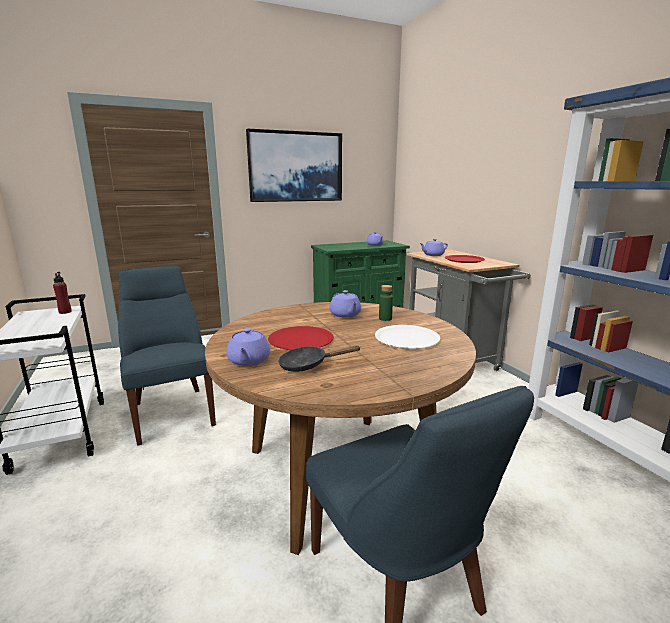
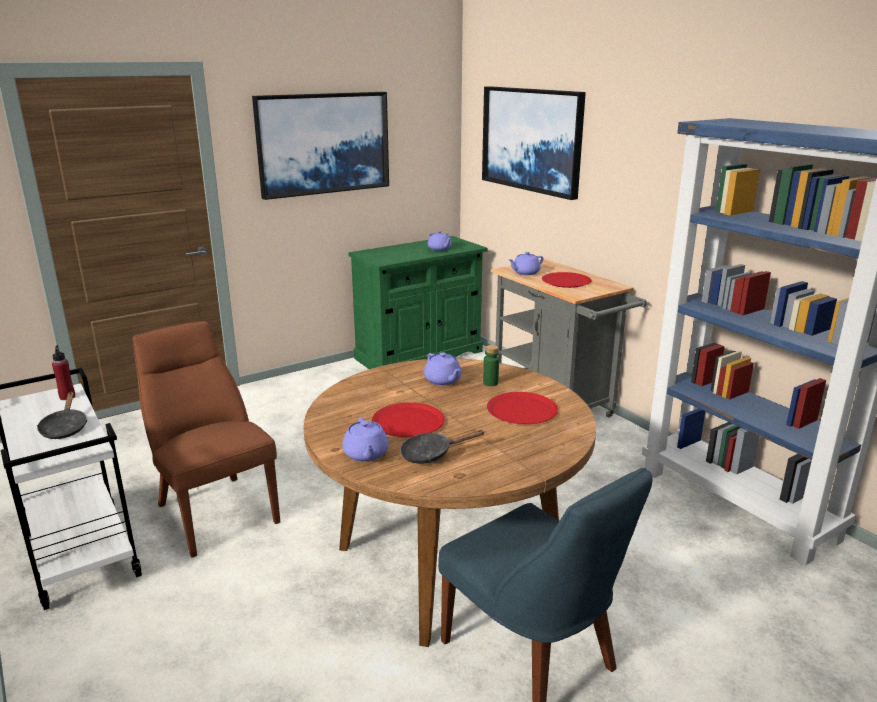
camera: 10 degrees left, 5 degrees up
blue chair [118,266,216,446] -> brown chair [133,321,280,558]
white plate [375,325,440,349] -> red plate [487,392,558,424]
none -> black frying pan [37,392,87,439]
none -> picture [482,86,586,200]

